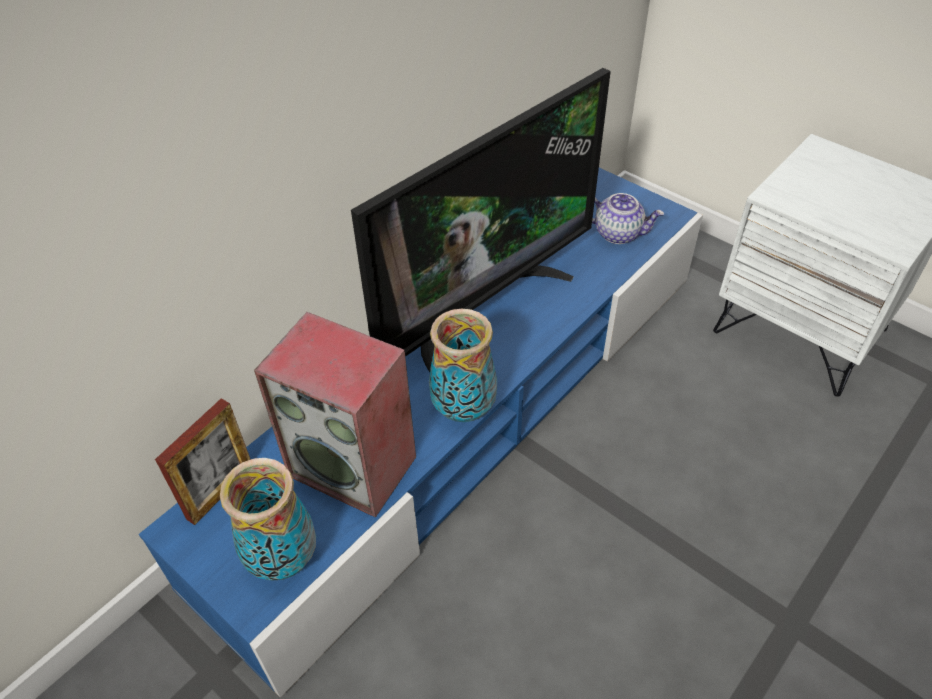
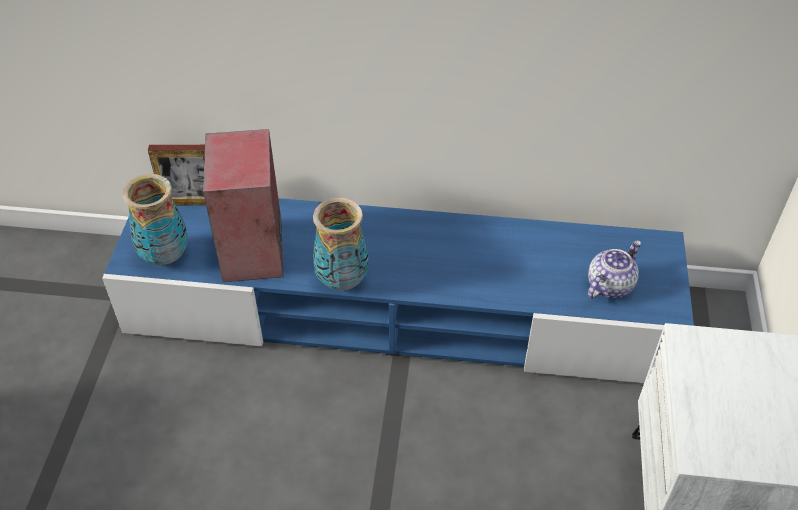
camera: 55 degrees right, 0 degrees up
television [351,68,611,372] -> none
teapot [592,193,664,244] -> teapot turned 120 degrees counterclockwise [588,240,641,299]

